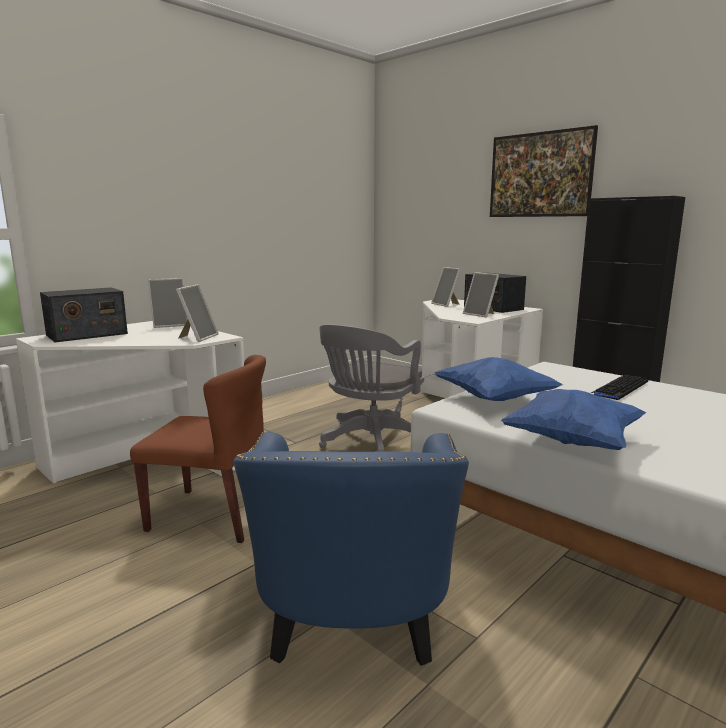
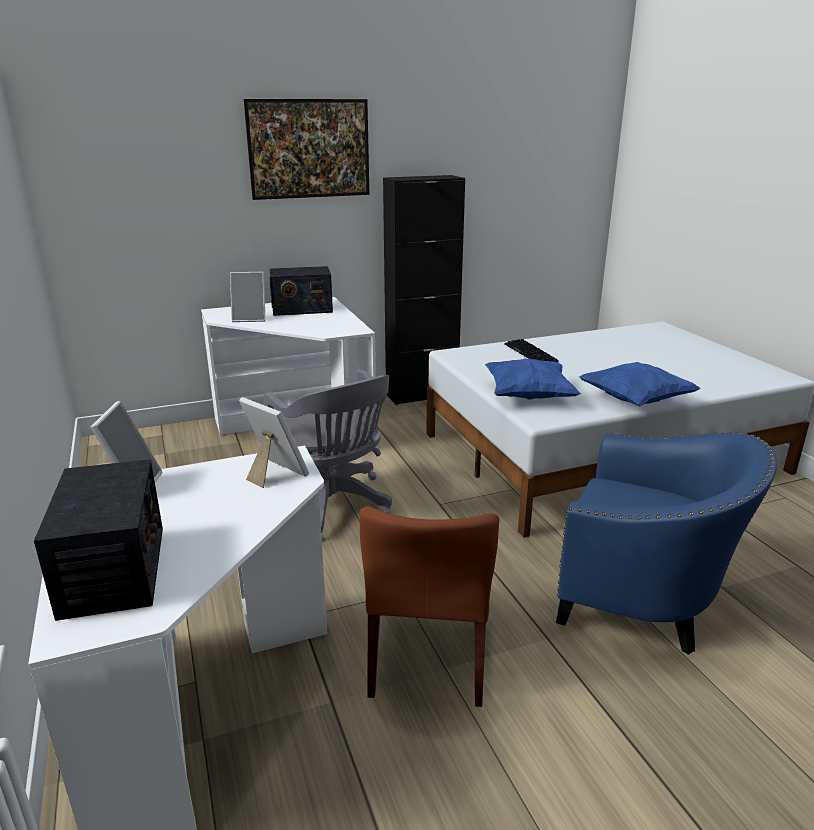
camera: 65 degrees left, 10 degrees up
brown chair [130,355,266,543] -> brown chair turned 150 degrees clockwise [359,506,499,707]
picture frame [463,272,499,318] -> none

